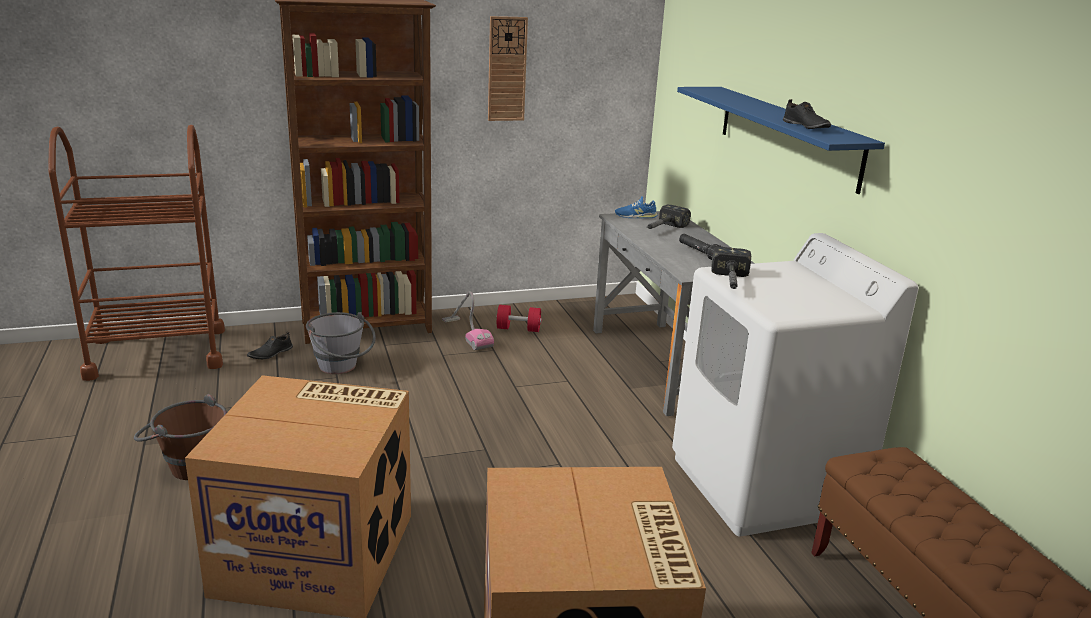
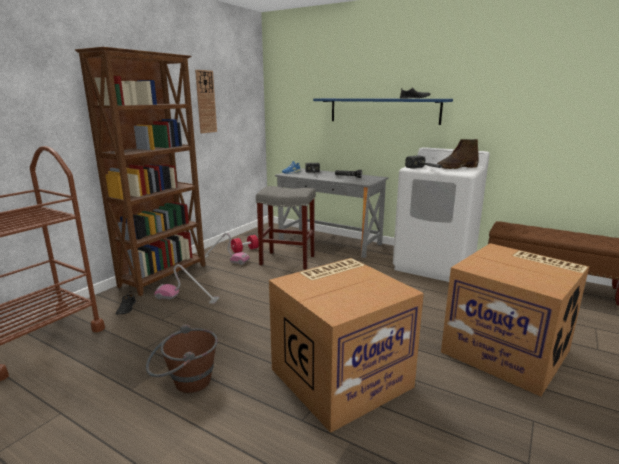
camera: 40 degrees left, 5 degrees down
grey bucket [306,312,376,374] -> vacuum cleaner [154,264,219,304]
none -> grey stool [256,186,316,270]
none -> brown boot [437,139,479,169]

